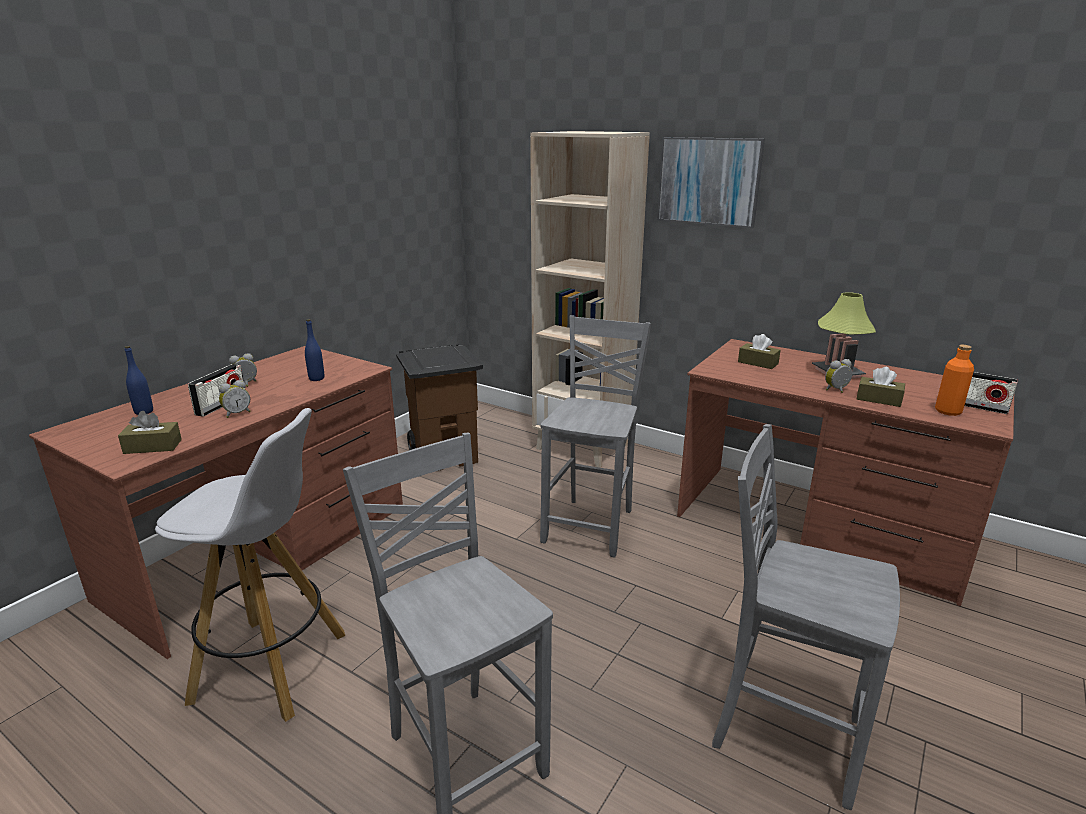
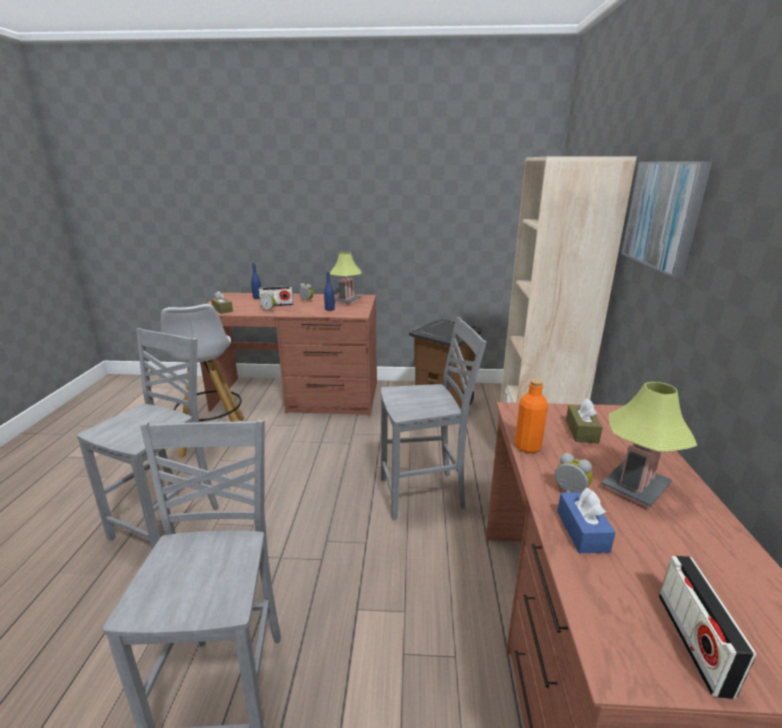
camera: 60 degrees right, 0 degrees up
brown tissue box [857,367,905,407] -> blue tissue box [557,488,616,553]
orange bottle [935,345,974,416] -> orange bottle moved to [515,379,548,453]
none -> table lamp [330,252,362,305]

